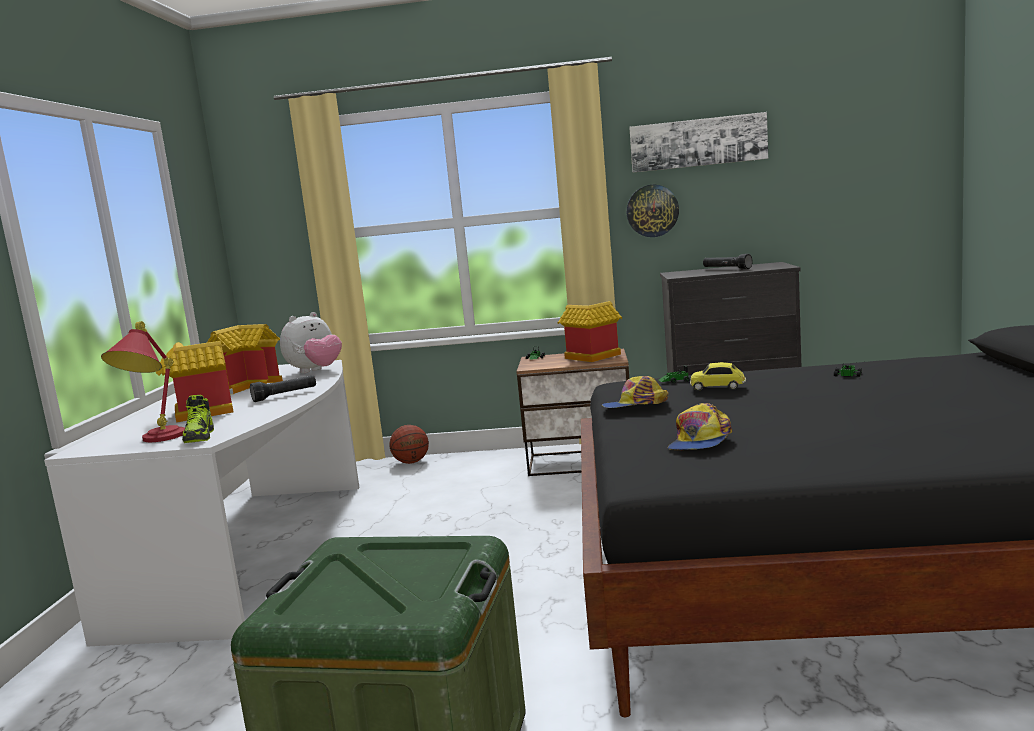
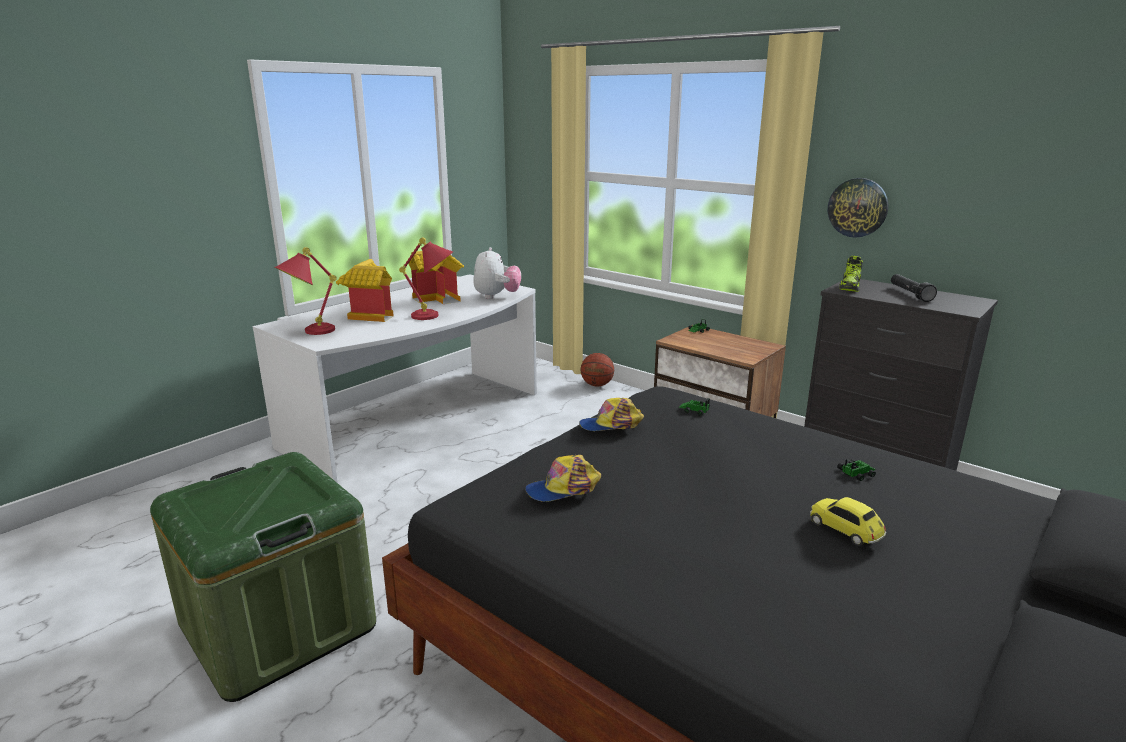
camera: 35 degrees right, 10 degrees up
shoe [182,395,214,443] -> shoe moved to [839,256,863,292]
black flashlight [250,375,316,402] -> red table lamp [399,237,454,320]
plush toy [280,312,342,373] -> plush toy turned 75 degrees counterclockwise [473,247,521,299]
toy house [558,301,622,362] -> none
cap [602,376,669,408] -> cap turned 45 degrees counterclockwise [579,398,644,431]
picture [629,112,768,173] -> none
toy car [690,362,746,391] -> toy car moved to [810,497,886,546]

